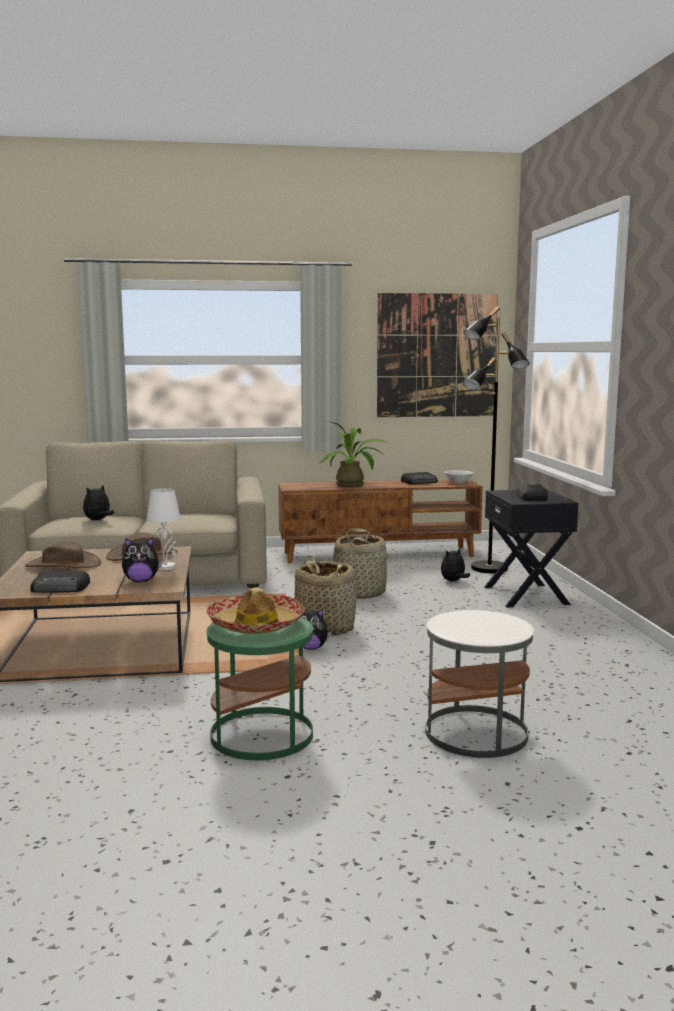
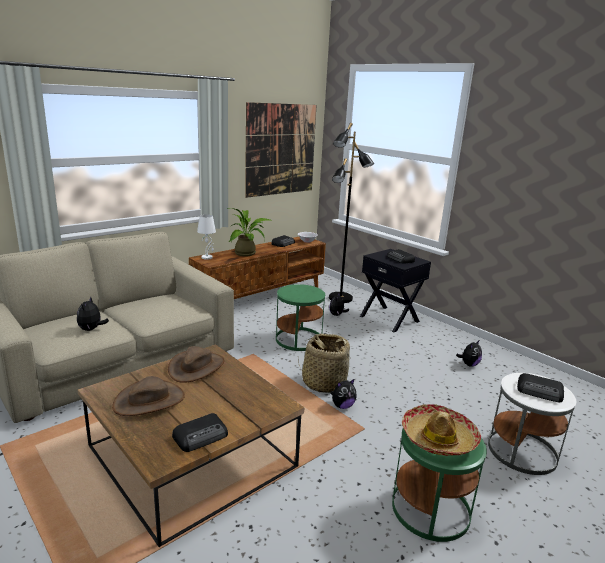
camera: 35 degrees left, 10 degrees up
plush toy [122,537,162,582] -> plush toy moved to [456,340,482,367]
white table lamp [146,488,181,570] -> white table lamp moved to [197,214,216,259]
basket [333,528,387,599] -> green side table [276,284,325,351]
none -> radio [517,373,564,402]

